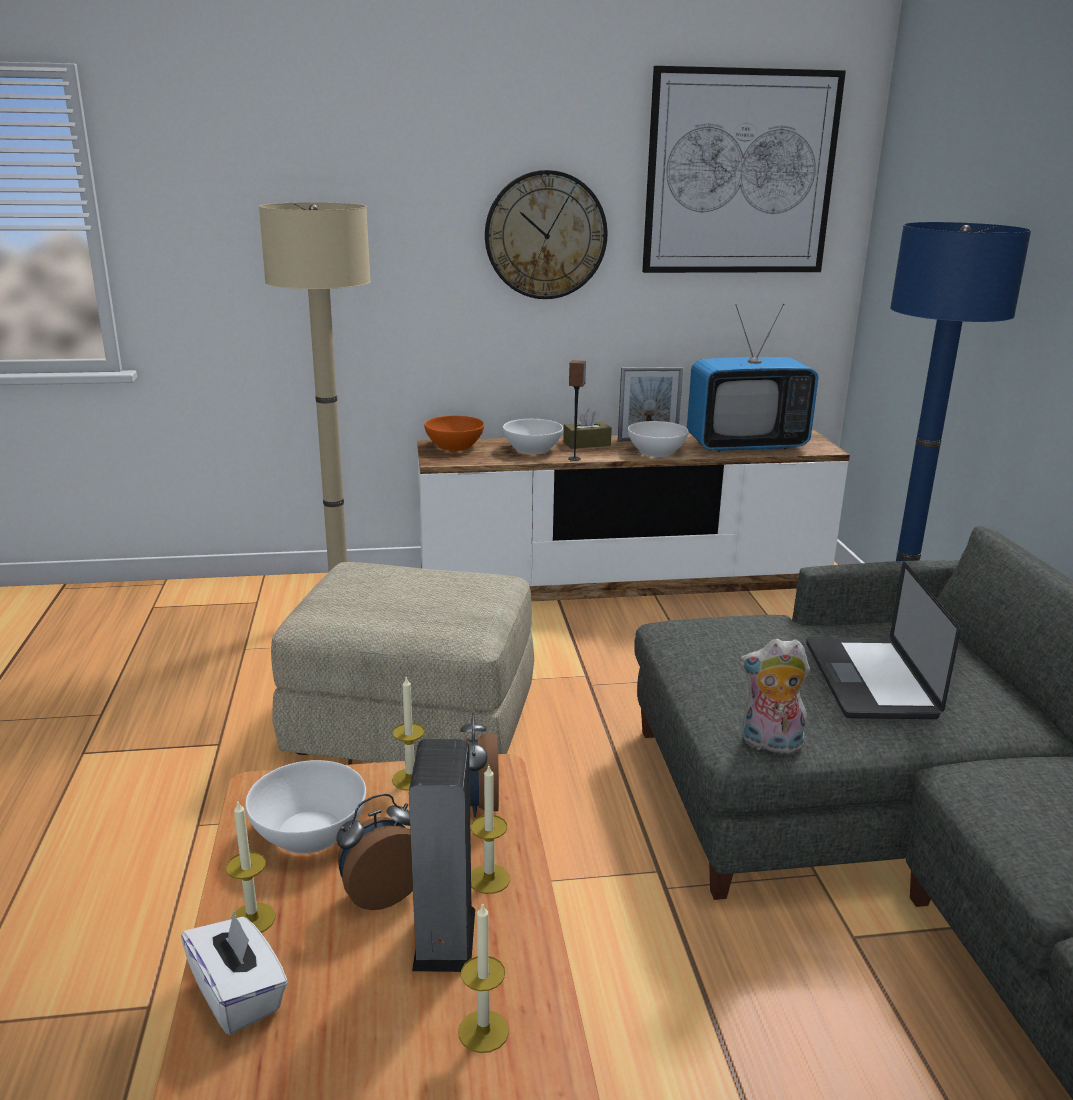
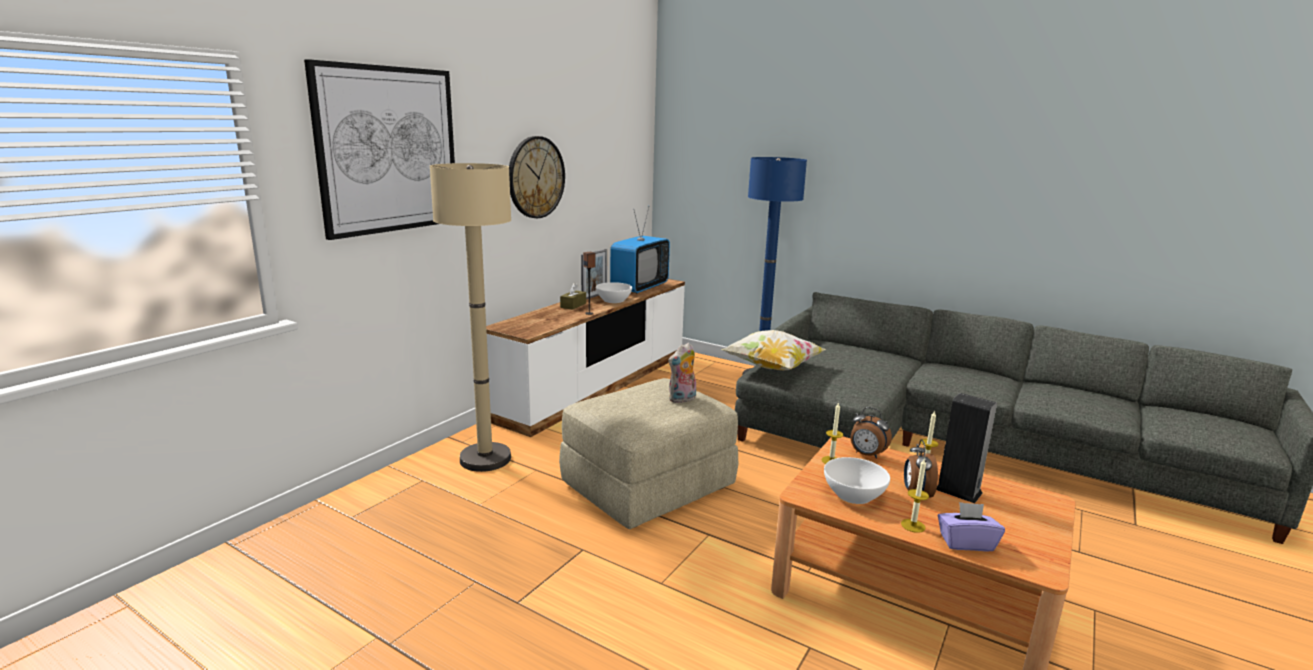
camera: 50 degrees left, 5 degrees down
white tissue box [181,911,288,1035] -> purple tissue box [938,502,1005,551]
orange bowl [424,416,484,451] -> none
candle [458,902,509,1053] -> none
white bowl [503,419,563,455] -> none
picture [642,66,846,273] -> picture moved to [304,59,455,240]
plush toy [739,638,810,757] -> plush toy moved to [668,343,696,404]
laptop [806,562,961,719] -> none
none -> pillow [721,330,826,370]

